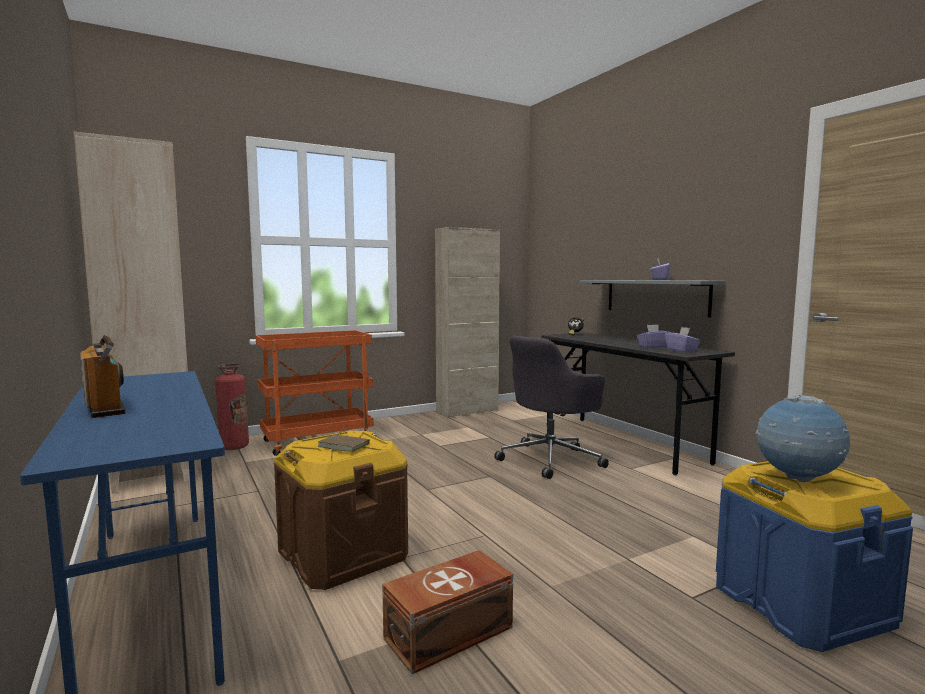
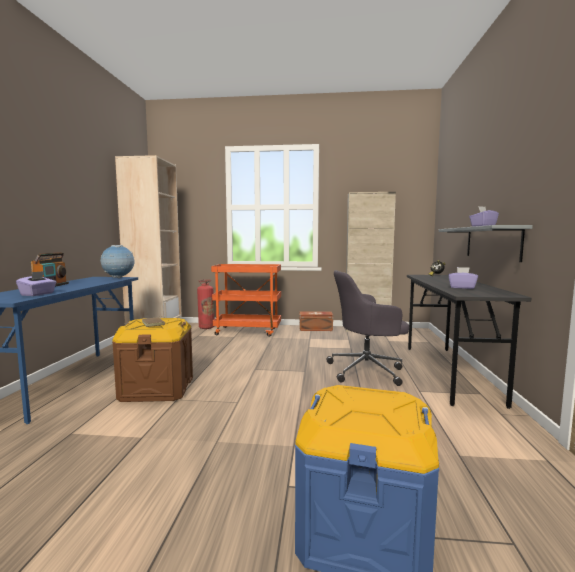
camera: 35 degrees right, 0 degrees up
brown storage box [382,550,513,674] -> brown storage box moved to [299,311,333,331]
purple tissue box [665,327,701,352] -> purple tissue box moved to [16,271,56,296]
globe [756,395,850,482] -> globe moved to [101,245,134,278]

